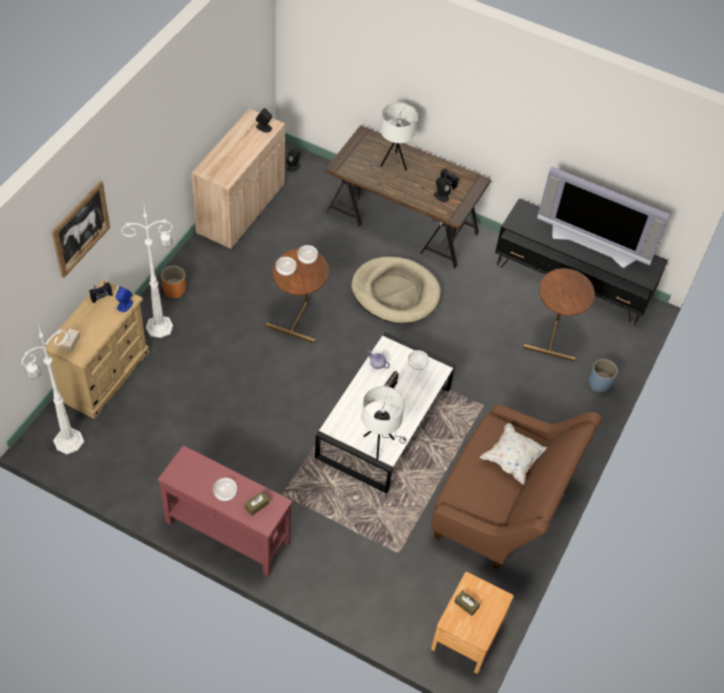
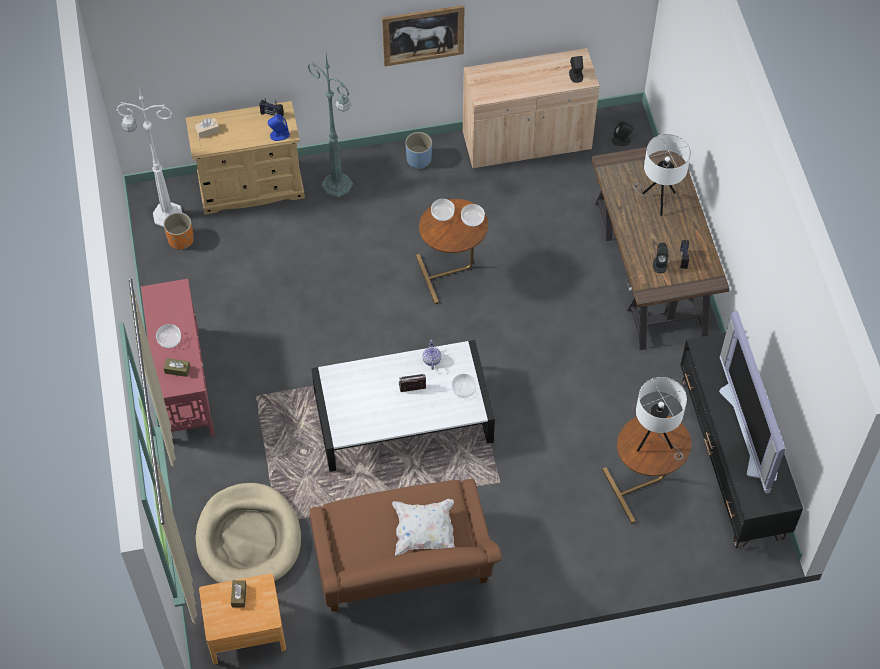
camera: 55 degrees right, 5 degrees up
picture [52,181,110,278] -> picture moved to [382,5,465,67]
white floor lamp [121,206,173,338] -> green floor lamp [308,55,353,198]
orange planter [161,266,186,298] -> orange planter moved to [164,212,194,250]
beige dog bed [351,256,441,324] -> beige dog bed moved to [195,483,301,583]
white table lamp [362,386,407,460] -> white table lamp moved to [636,377,687,461]
blue planter [589,359,618,392] -> blue planter moved to [405,132,432,169]

